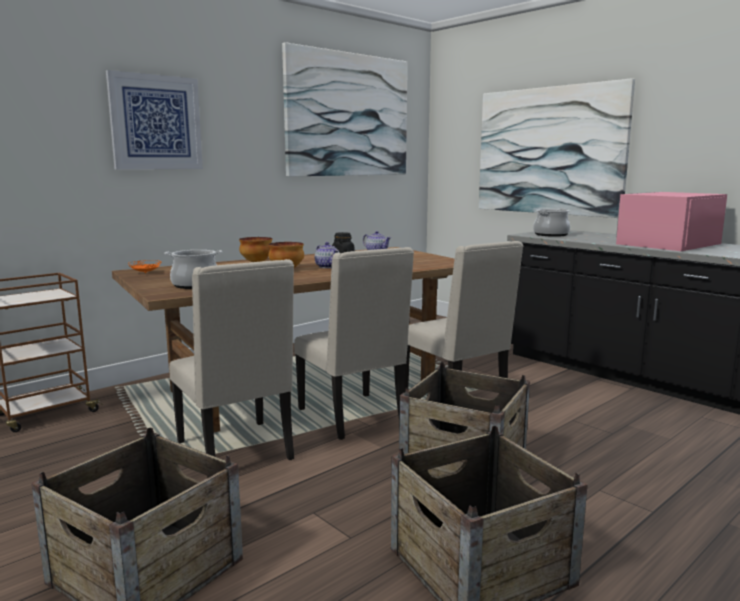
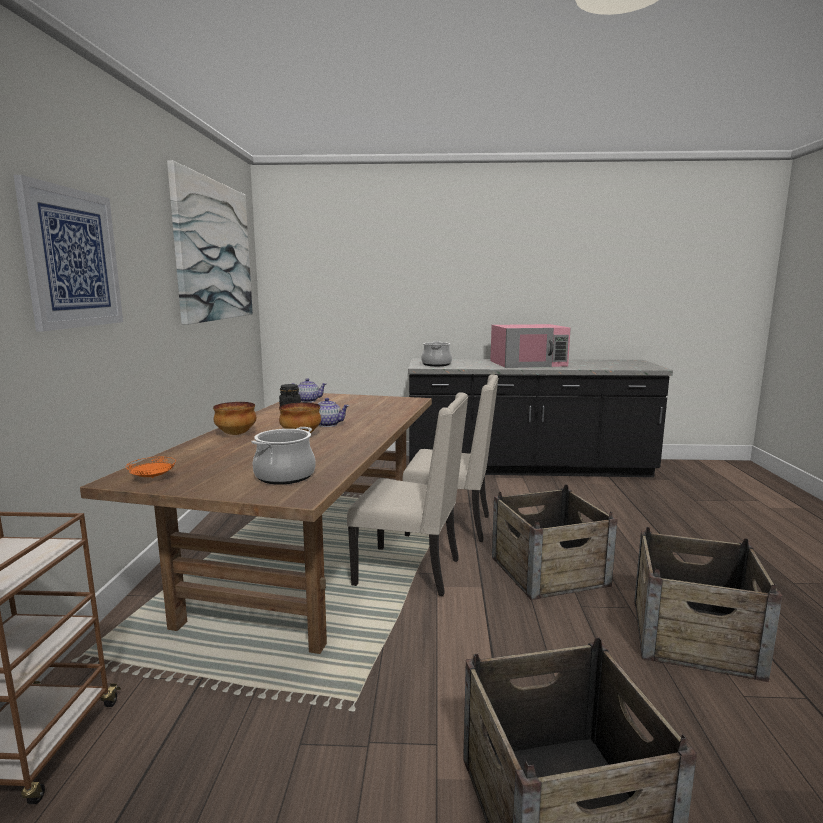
camera: 45 degrees left, 0 degrees up
beige chair [169,259,294,460] -> none
picture [479,78,635,218] -> none
pink microwave [616,192,727,251] -> pink microwave turned 105 degrees counterclockwise [490,324,571,368]

